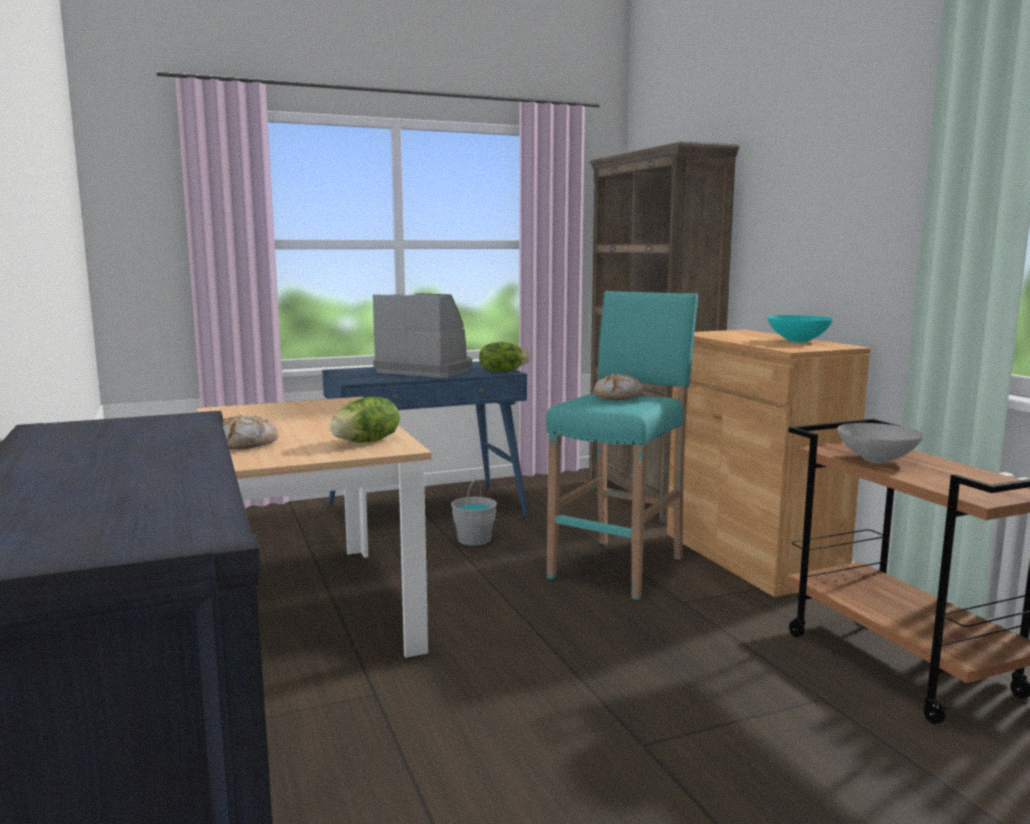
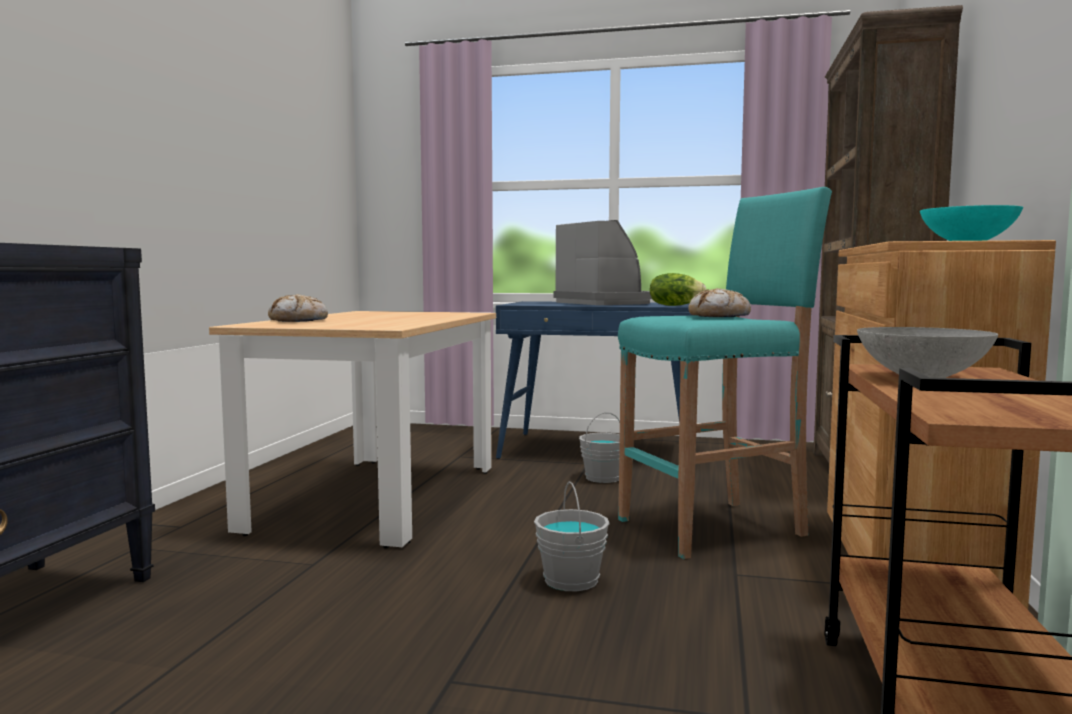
camera: 35 degrees right, 5 degrees down
lettuce [330,397,400,443] -> none
none -> grey bucket [534,481,610,591]

